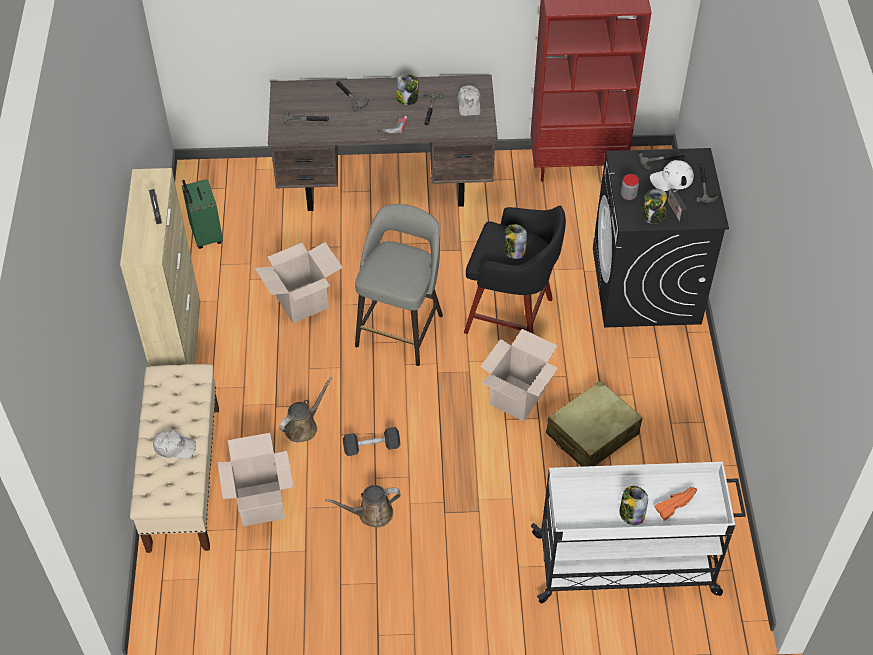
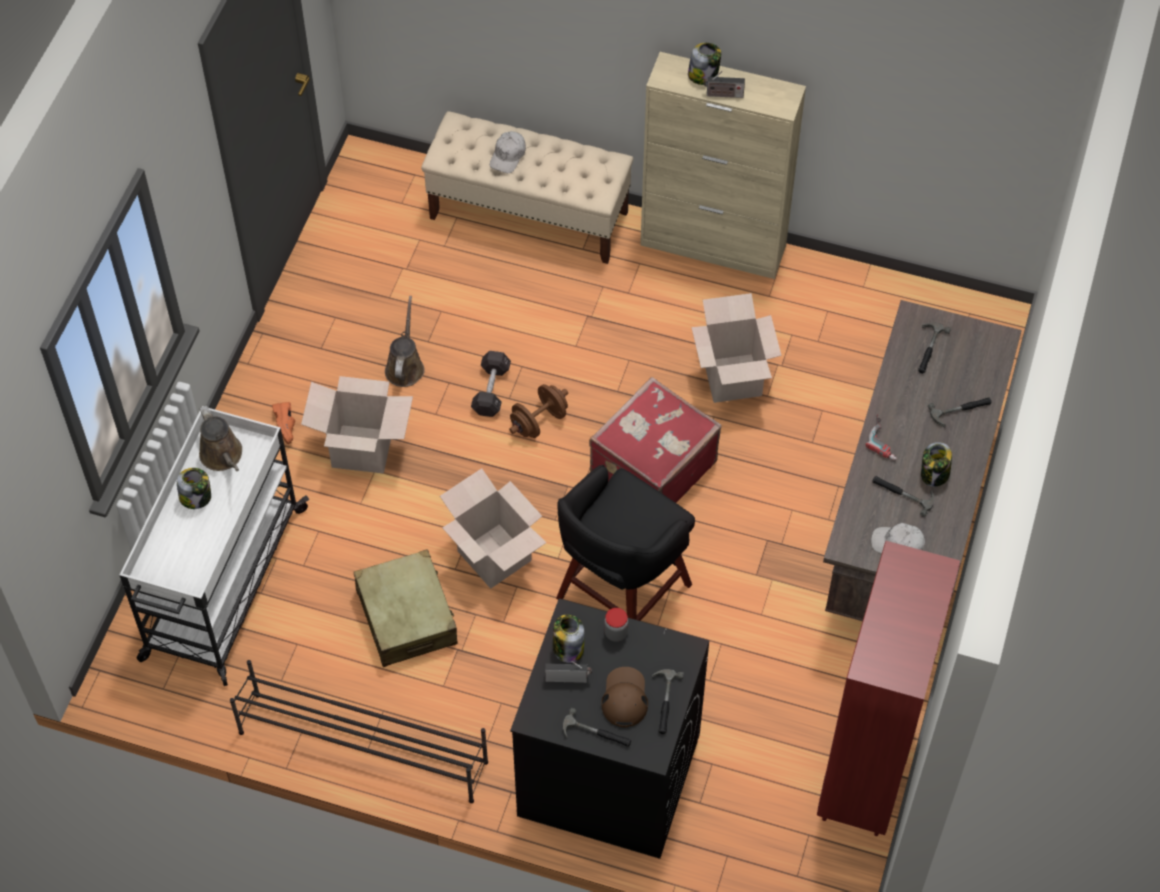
camera: 110 degrees right, 5 degrees up
green suitcase [182,179,223,249] -> none
cardboard box [217,433,294,526] -> cardboard box moved to [301,376,413,474]
brown watering can [279,377,332,443] -> brown watering can moved to [199,406,242,471]
grey stool [355,204,443,366] -> red suitcase [589,377,722,503]
jar [504,224,527,259] -> jar moved to [688,43,721,85]
white cap [650,160,694,191] -> brown cap [601,667,648,727]
orange shoe [654,487,697,521] -> orange shoe moved to [272,402,295,444]
none -> black shoe rack [230,660,488,803]
none -> brown dumbbell [509,384,568,438]

